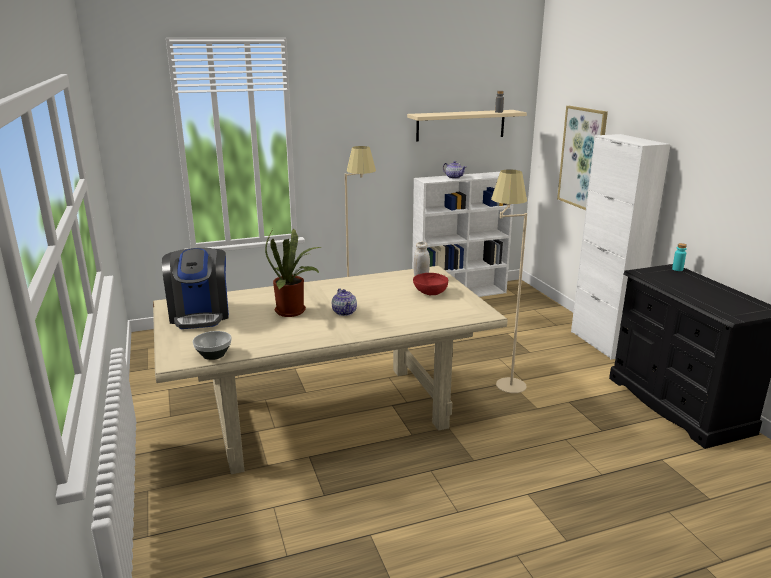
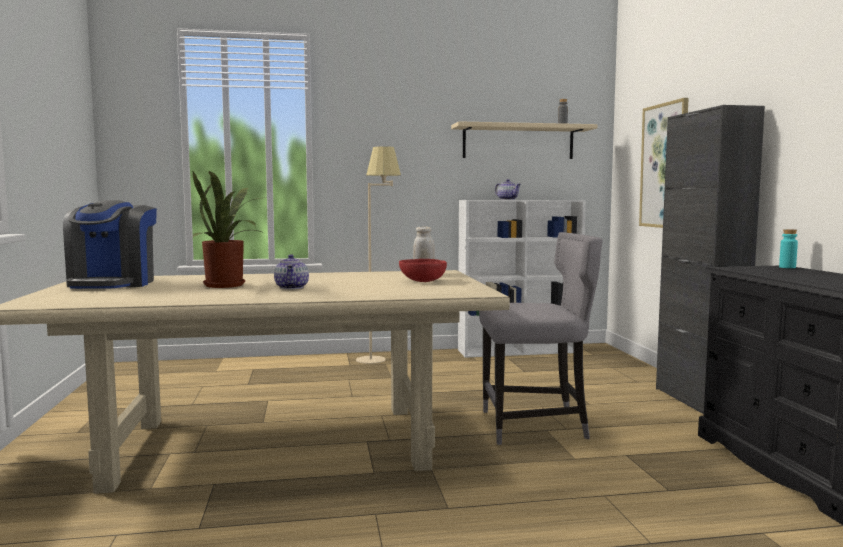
camera: 10 degrees right, 15 degrees down
bowl [193,331,232,360] -> none
beige floor lamp [491,170,527,393] -> grey chair [479,232,603,445]
white cabinet [571,134,671,360] -> black cabinet [656,105,765,414]

